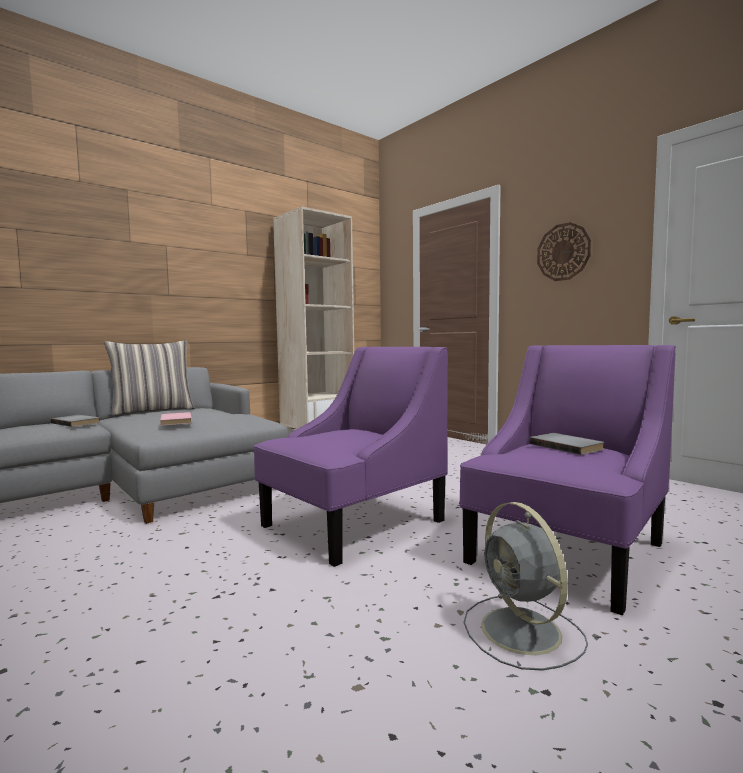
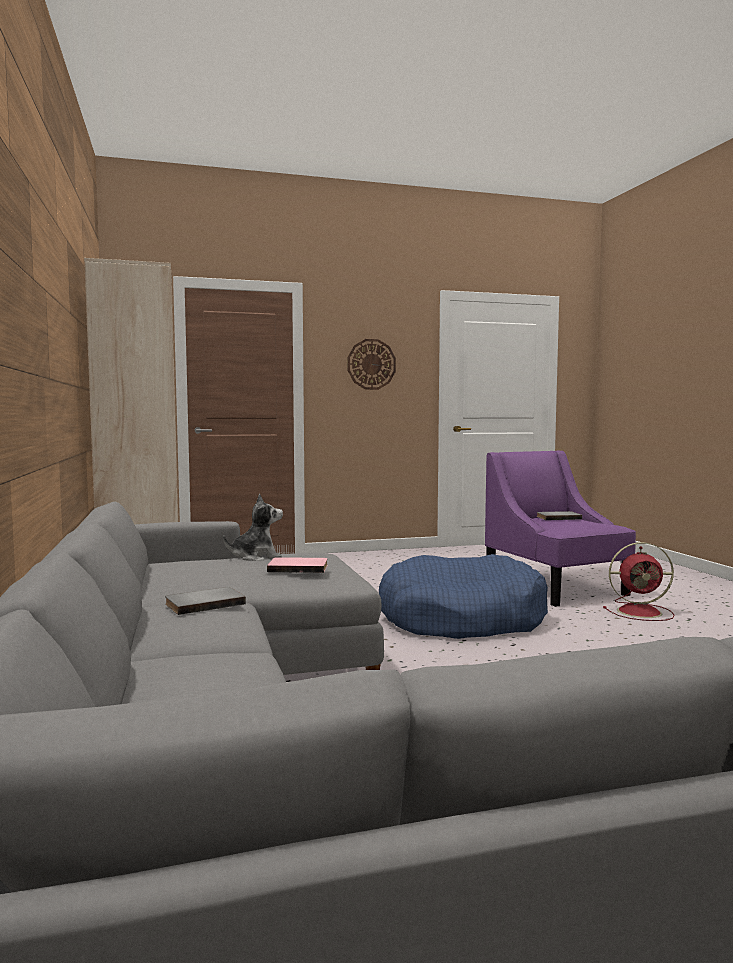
camera: 65 degrees left, 0 degrees up
pillow [104,340,195,416] -> none
purple armchair [254,347,448,567] -> blue dog bed [379,554,548,639]
grey fan [464,502,588,671] -> red fan [603,542,675,621]
none -> plush toy [223,494,283,561]

